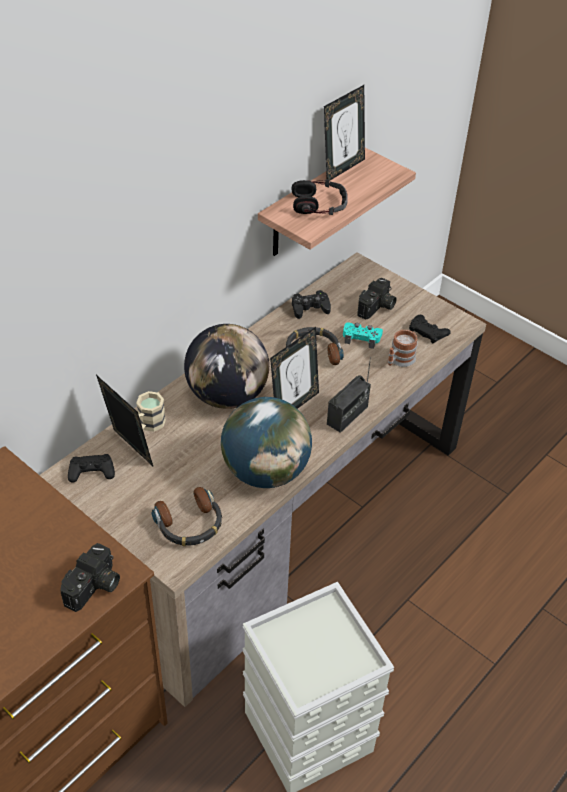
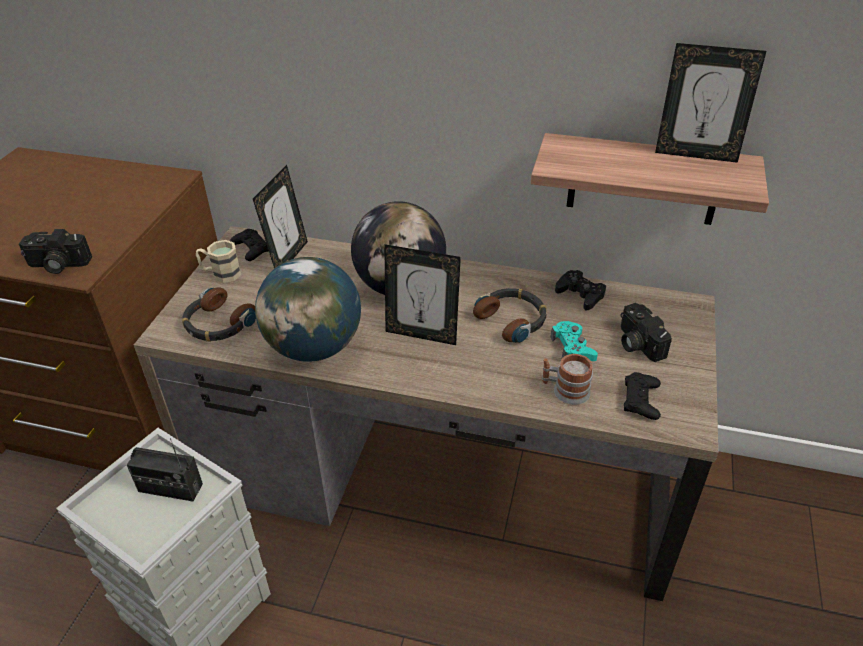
camera: 65 degrees right, 5 degrees down
beige mug [136,391,166,432] -> beige mug moved to [196,240,241,283]
headphones [291,179,348,215] -> none
radio [327,357,371,433] -> radio moved to [127,438,203,502]
camera [357,278,397,320] -> camera turned 60 degrees clockwise [621,303,672,362]

